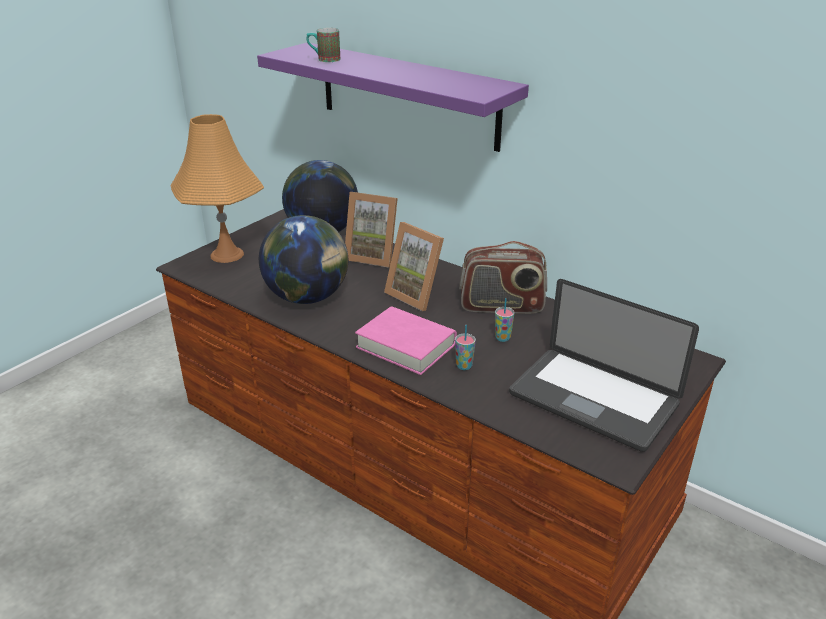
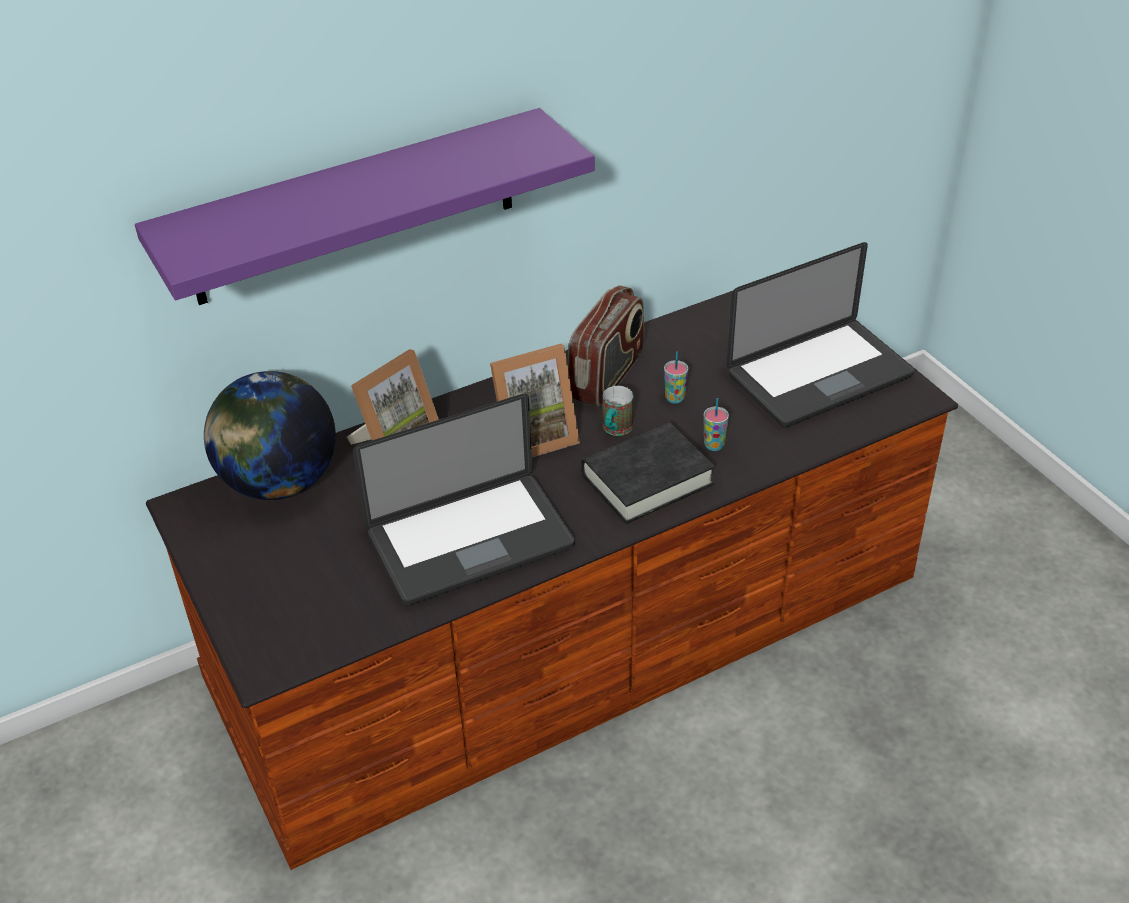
camera: 65 degrees left, 10 degrees up
orange table lamp [170,114,264,263] -> none
globe [259,215,348,304] -> laptop [353,394,575,606]
mug [306,28,340,62] -> mug moved to [603,386,634,436]
pink book [355,306,457,375] -> black book [581,422,715,524]

